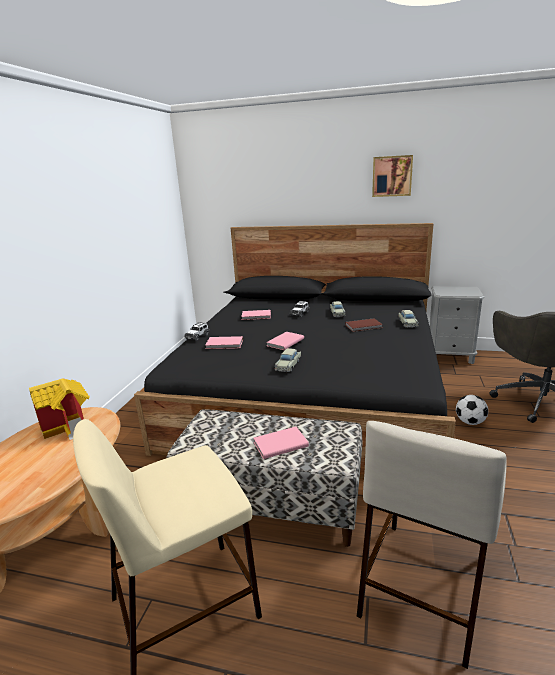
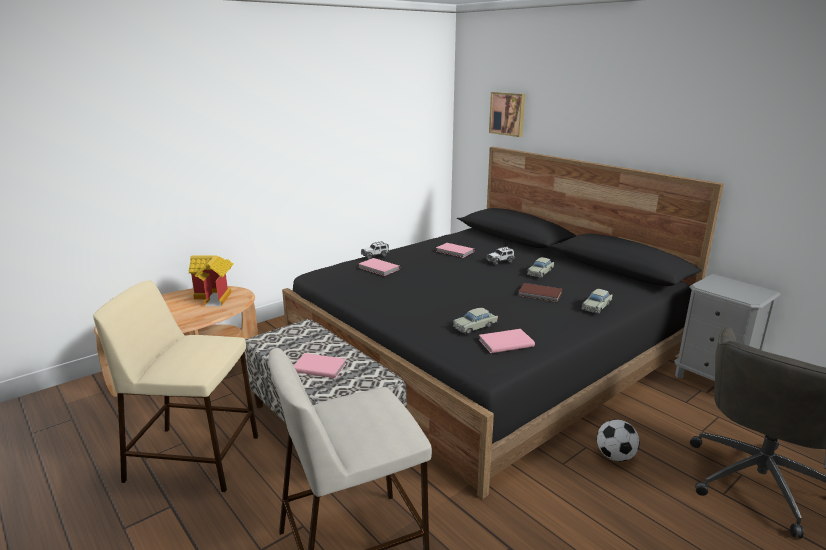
camera: 35 degrees right, 0 degrees up
pink book [266,332,304,350] -> pink book moved to [479,329,535,353]
beige toy car [274,348,301,372] -> beige toy car moved to [453,308,498,334]
picture [372,155,413,197] -> picture moved to [489,92,525,137]

